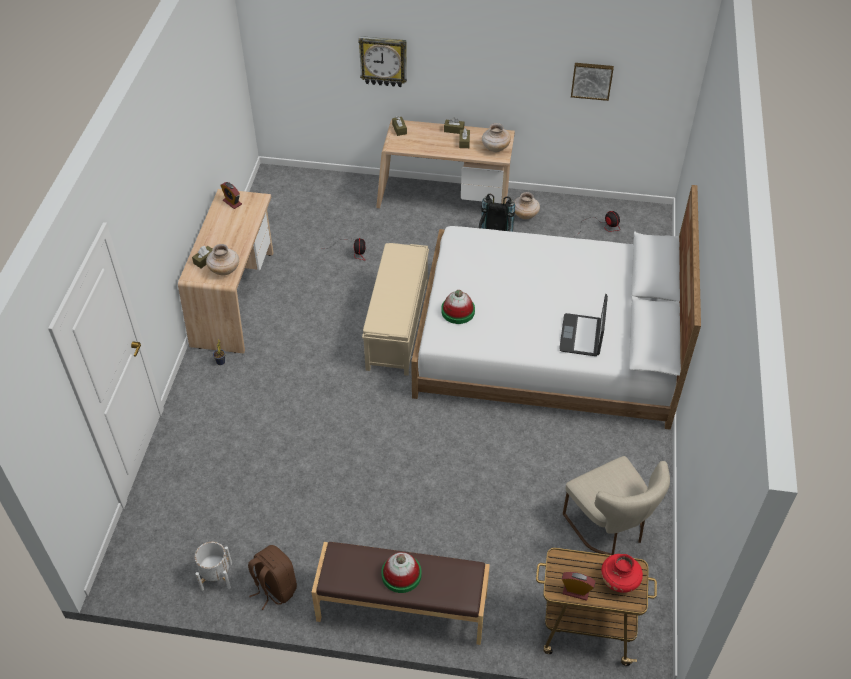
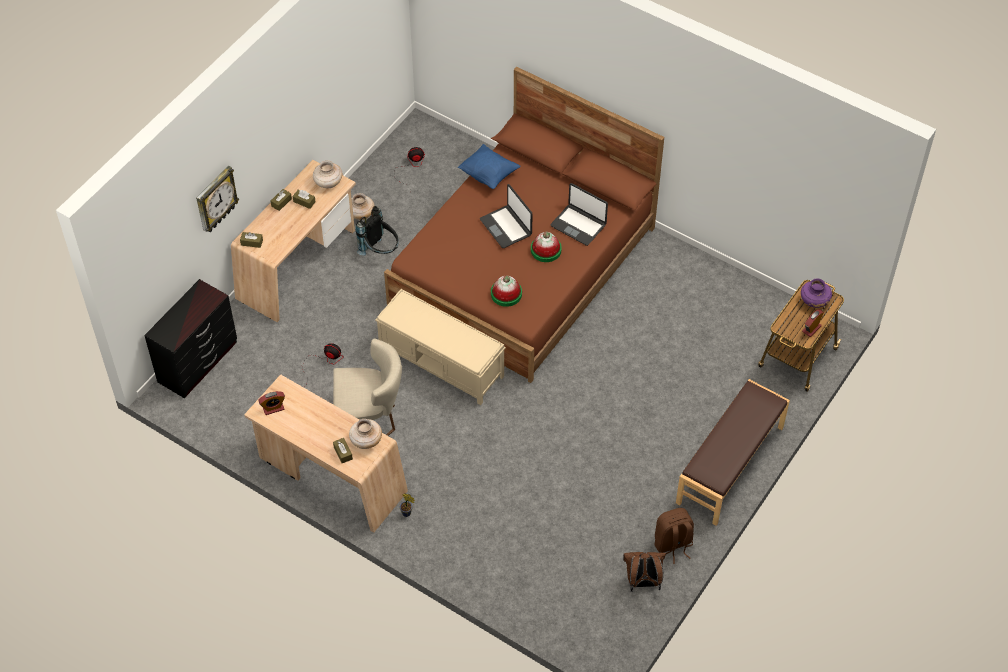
camera: 65 degrees left, 5 degrees up
white planter [195,542,232,591] -> brown backpack [623,552,666,592]
hat [381,552,422,593] -> hat moved to [531,232,562,262]
white bed [411,185,701,430] -> brown bed [384,67,664,383]
beige chair [563,456,670,555] -> beige chair moved to [333,339,402,436]
picture [571,63,614,101] -> none
red vase [601,554,643,593] -> purple vase [801,278,832,308]
none -> black dresser [144,279,237,398]
none -> blue pillow [458,144,521,189]
none -> laptop [480,184,533,248]

